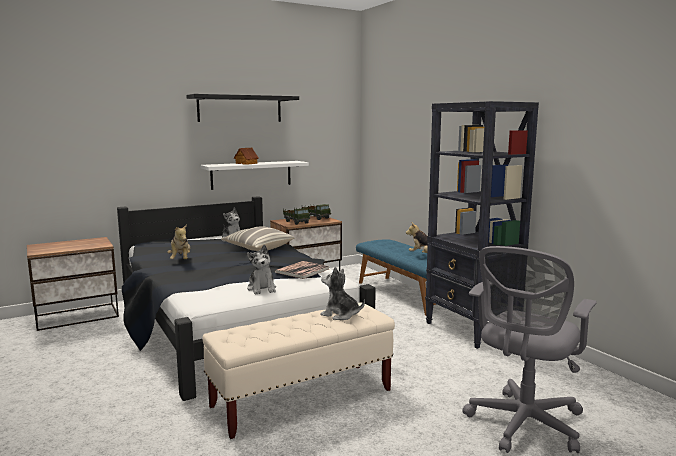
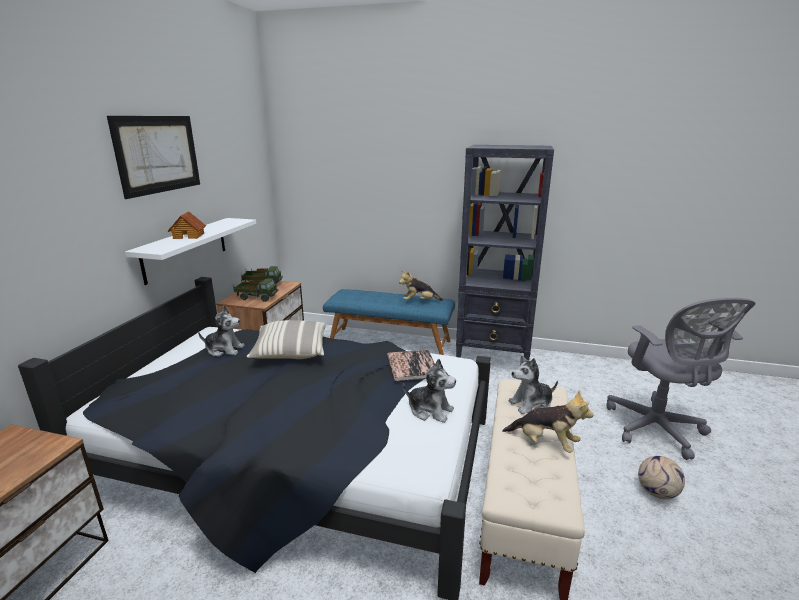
camera: 45 degrees left, 10 degrees up
plush toy [167,224,190,259] -> plush toy moved to [502,391,593,453]
black shelf [186,94,299,122] -> picture [107,116,200,199]
none -> football [638,456,685,499]

